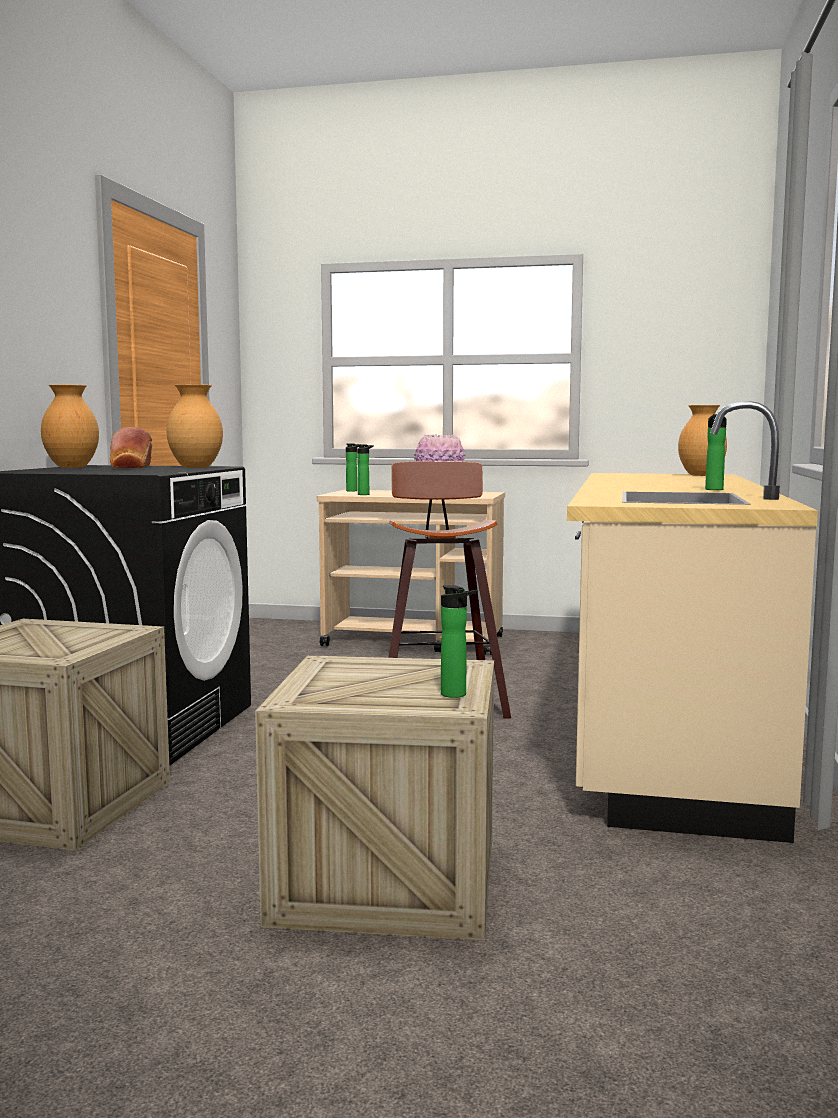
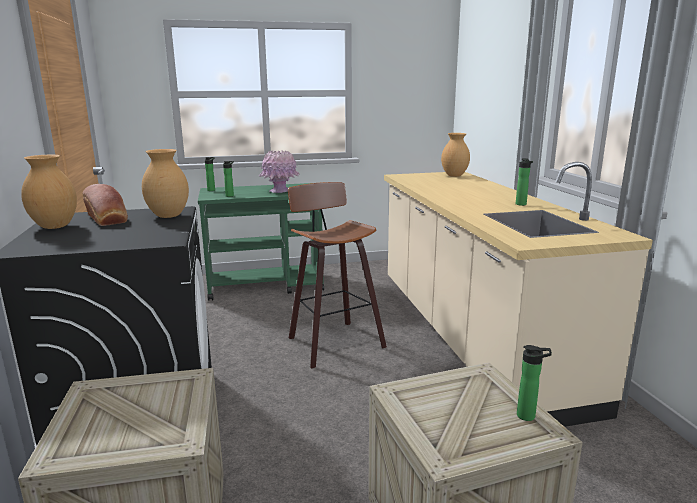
camera: 25 degrees left, 10 degrees up
beige cart [317,490,505,655] -> green cart [198,183,324,301]

